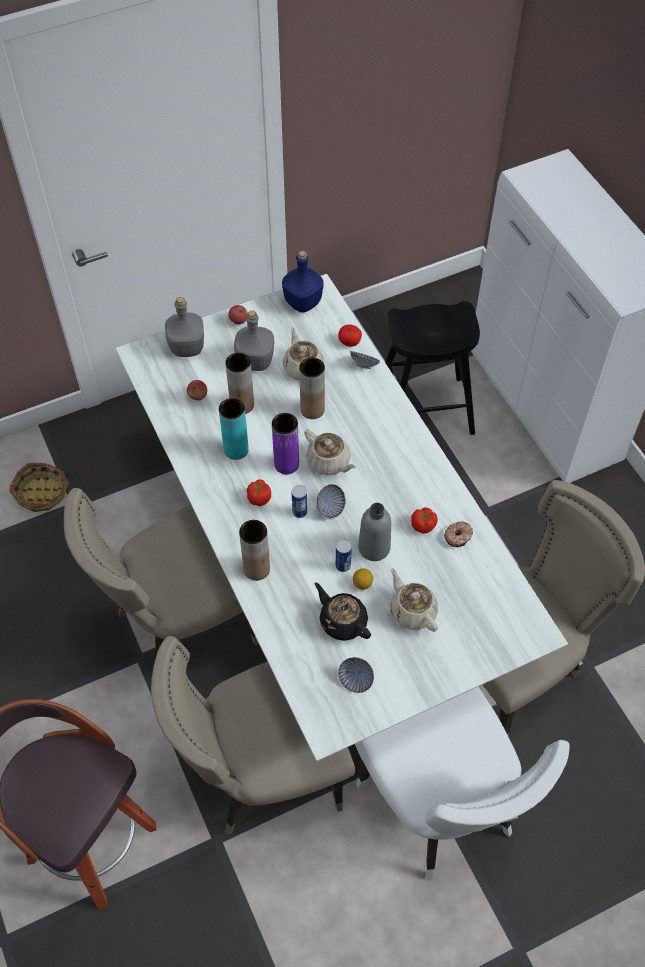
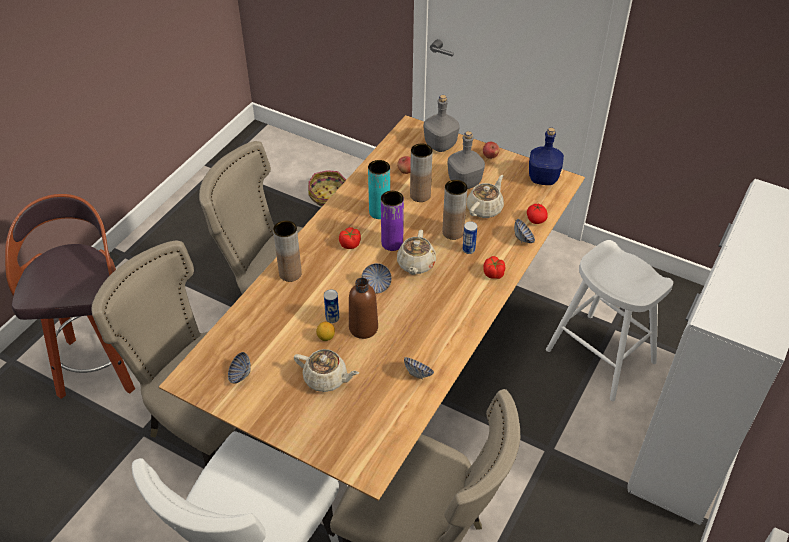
camera: 55 degrees right, 10 degrees down
white dining table [115,274,568,761] -> brown dining table [159,115,585,501]
can [291,485,307,518] -> can moved to [463,221,477,254]
black teapot [314,582,371,641] -> none
grey bottle [358,503,391,561] -> brown bottle [349,278,378,339]
black stool [385,301,480,435] -> white stool [546,240,673,401]
beige teapot [390,568,438,632] -> beige teapot turned 90 degrees clockwise [294,349,359,392]
tomato [411,507,438,533] -> tomato moved to [483,256,505,279]
donut [444,521,473,547] -> bowl [404,357,434,379]

